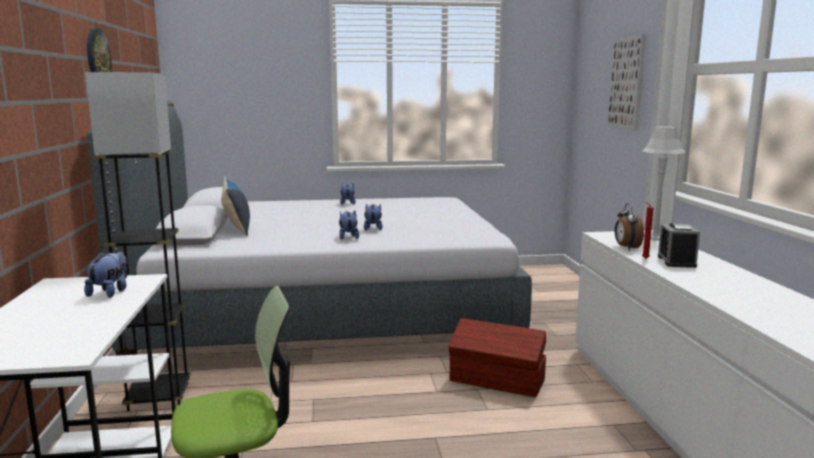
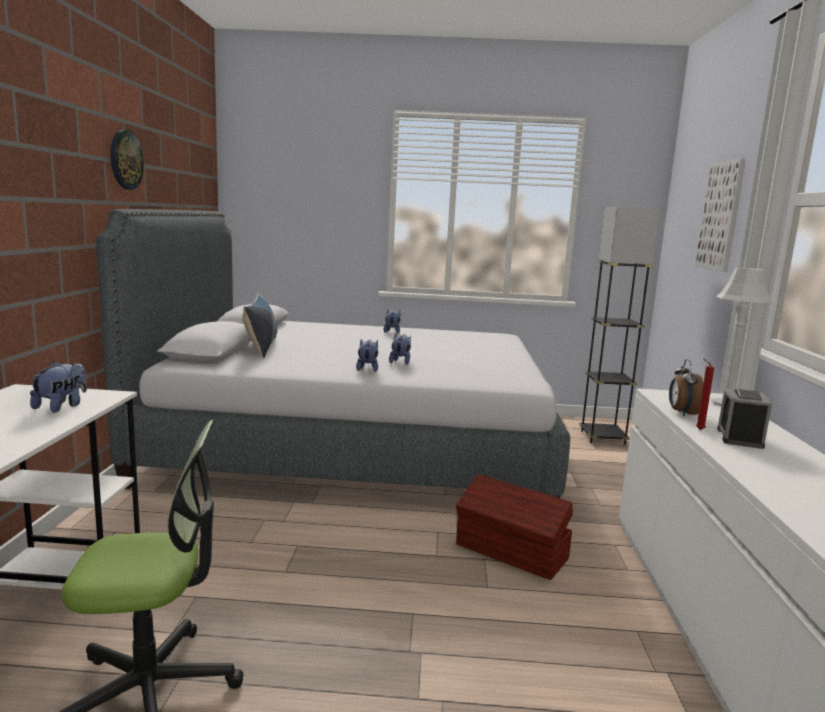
camera: 10 degrees right, 0 degrees up
grey floor lamp [85,72,191,411] -> grey floor lamp moved to [579,207,660,445]

